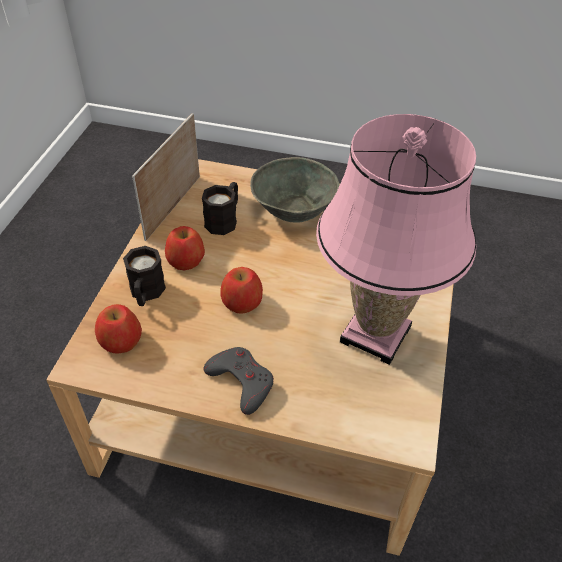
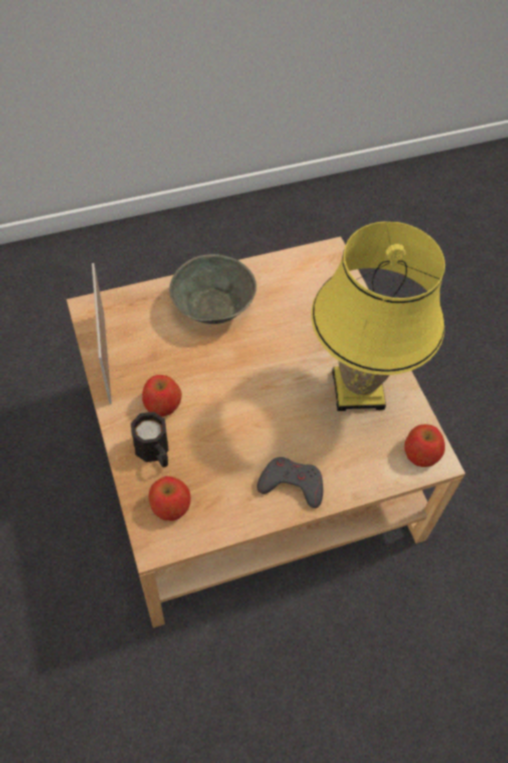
camera: 35 degrees left, 10 degrees up
black mug [202,182,238,235] -> none
apple [220,267,263,313] -> apple moved to [404,424,445,467]
pink table lamp [316,114,476,365] -> yellow table lamp [311,221,445,411]

